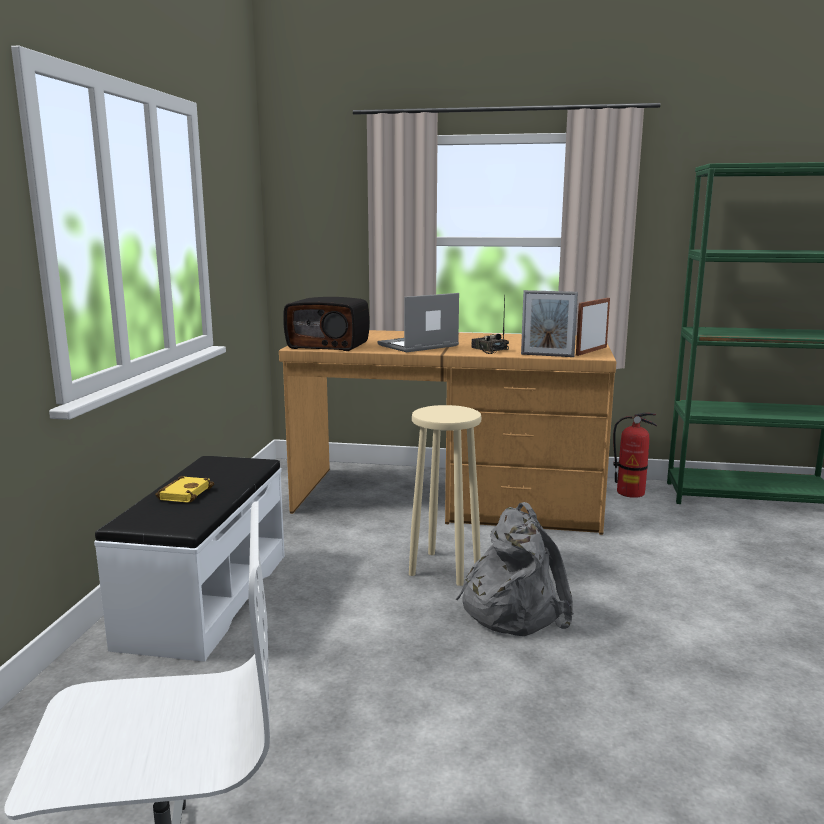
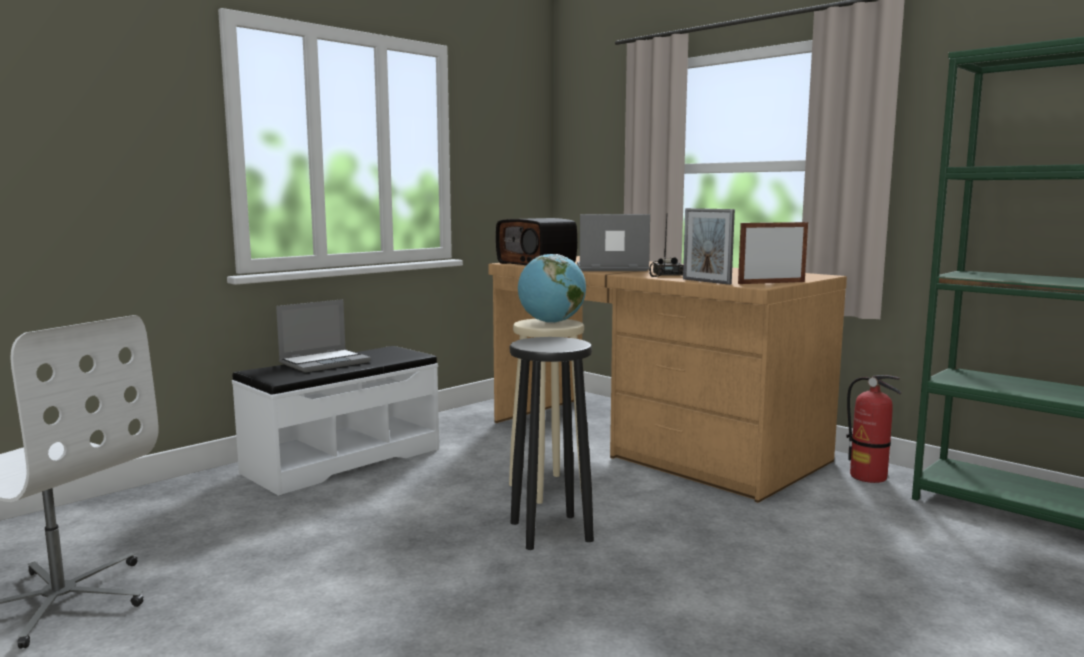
camera: 35 degrees right, 5 degrees down
yellow book [155,476,214,503] -> laptop [276,299,371,373]
grey backpack [456,502,574,636] -> black stool [510,337,594,550]
none -> globe [518,254,586,323]

